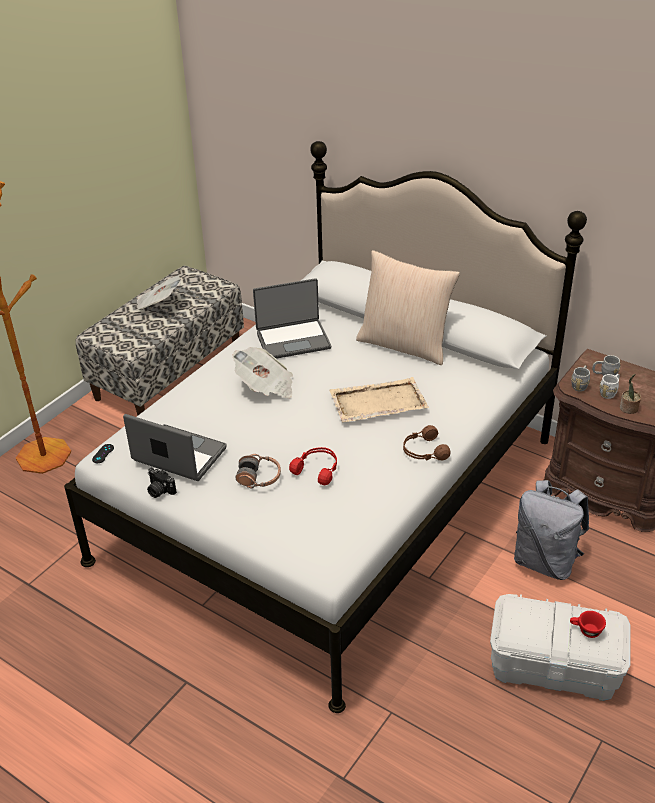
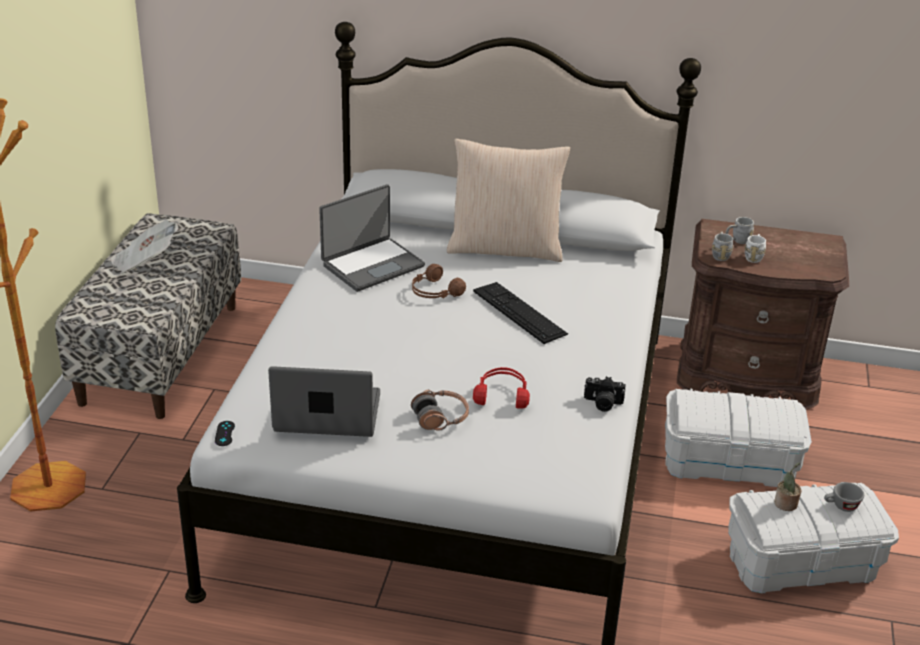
camera: 25 degrees left, 5 degrees down
camera [147,467,177,498] -> camera moved to [584,376,626,412]
newspaper [232,347,293,398] -> none
beige tray [329,377,429,422] -> keyboard [473,282,568,344]
brown headphones [403,425,451,461] -> brown headphones moved to [412,264,466,299]
grey backpack [514,480,589,580] -> white storage box [665,389,812,487]
red cup [570,611,606,638] -> grey cup [824,482,864,512]
potted plant [620,374,641,414] -> potted plant moved to [774,462,801,511]

